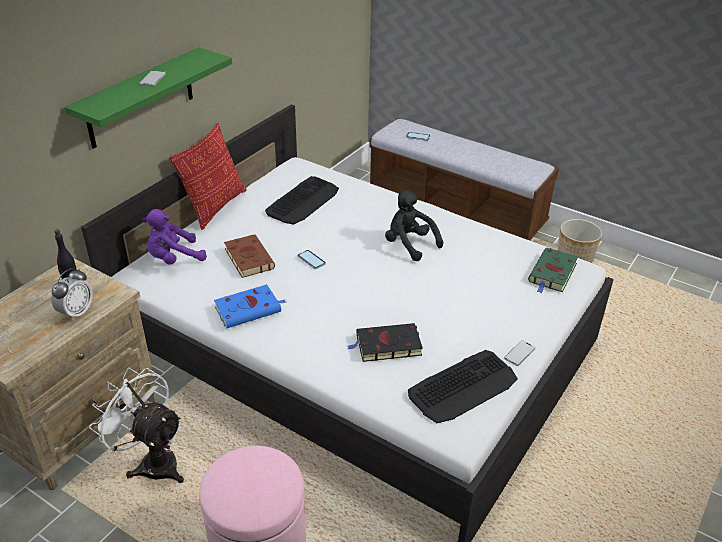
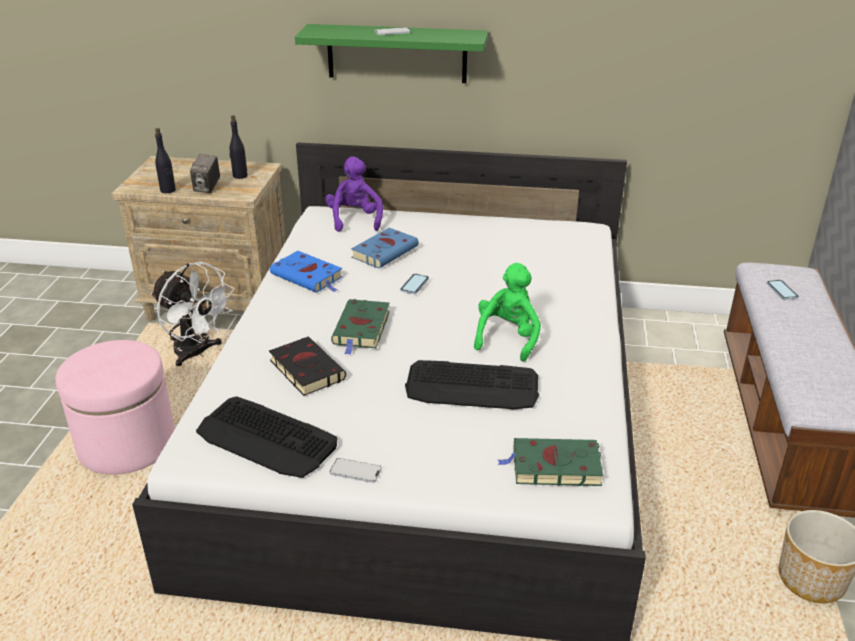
camera: 65 degrees right, 5 degrees down
alarm clock [51,268,93,321] -> camera [190,154,220,193]
white fan [89,368,184,483] -> white fan turned 120 degrees clockwise [151,262,235,366]
purple plush toy [142,209,207,265] -> purple plush toy turned 45 degrees clockwise [325,156,383,232]
red pillow [169,123,246,230] -> none
brown book [224,234,275,278] -> blue book [351,228,419,269]
keyboard [265,176,339,225] -> keyboard moved to [405,360,539,410]
black plush toy [385,190,443,261] -> green plush toy [474,263,541,362]
none -> black bottle [155,128,176,193]
none -> green book [331,299,390,355]

